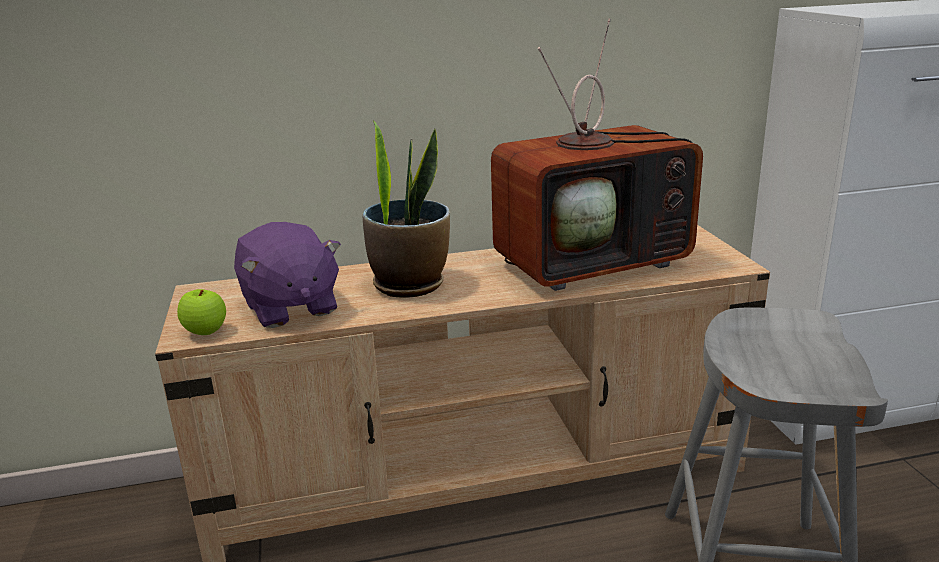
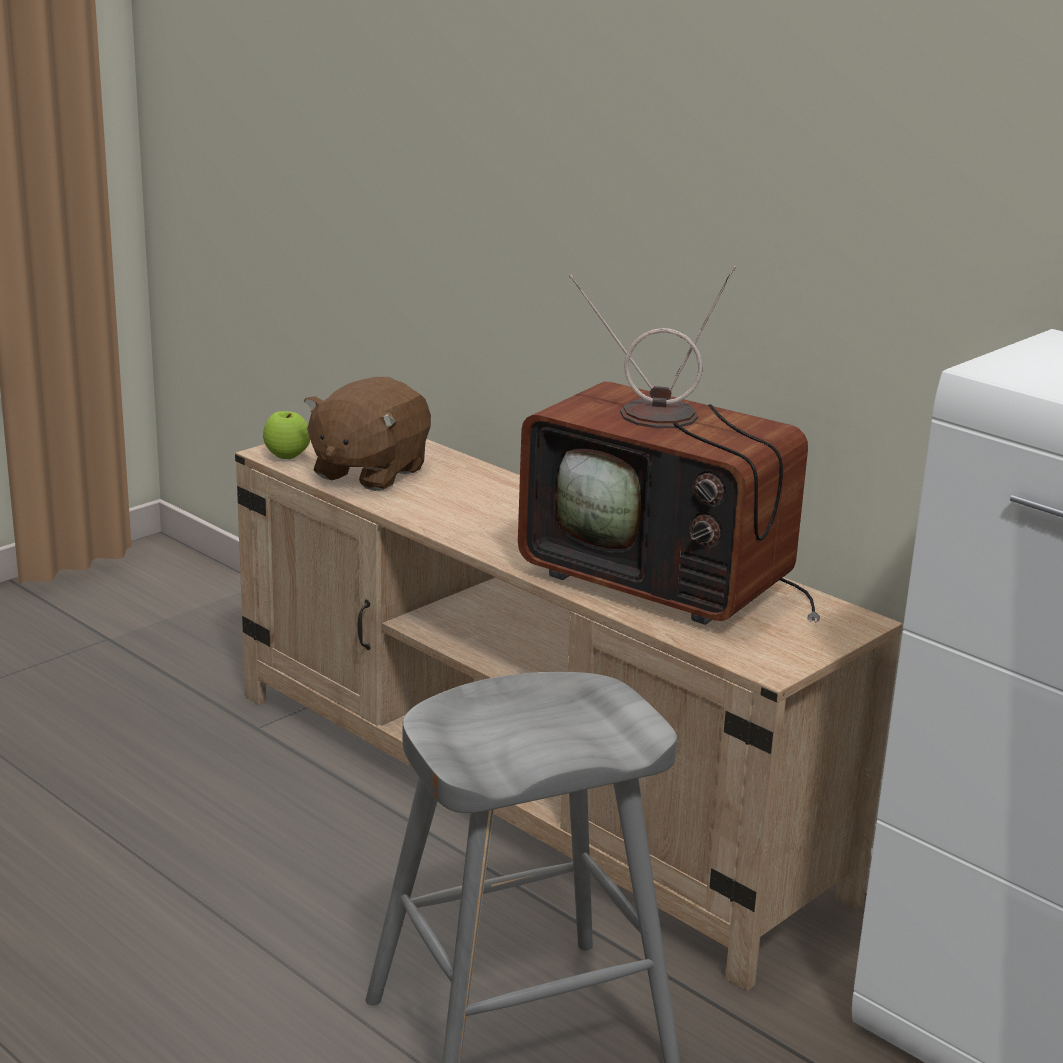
camera: 55 degrees right, 0 degrees up
purple plush toy [234,222,341,328] -> brown plush toy [304,377,431,491]
potted plant [362,120,450,298] -> none

